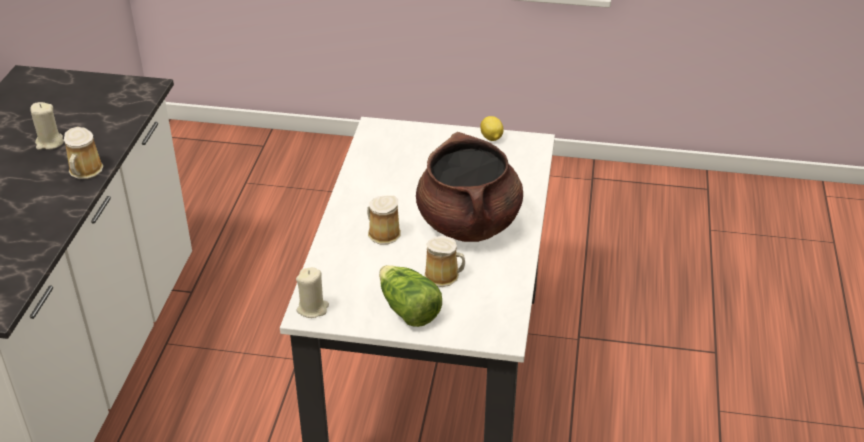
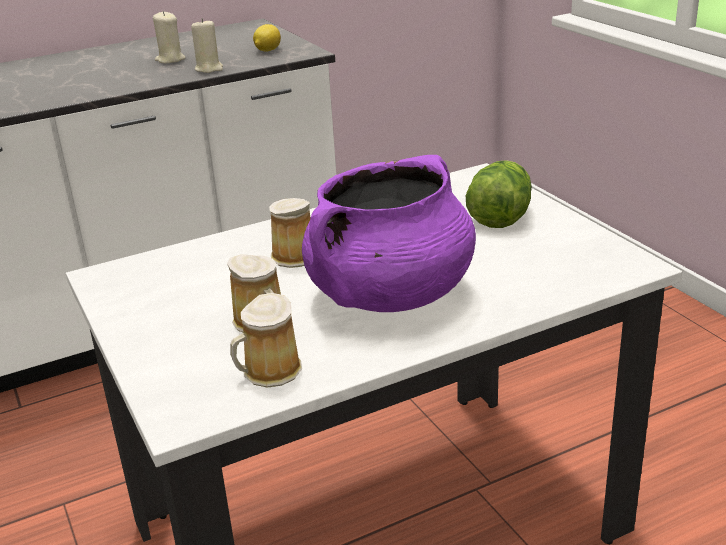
camera: 55 degrees right, 10 degrees down
mug [64,127,103,179] -> mug moved to [230,293,302,388]
beige candle [296,267,329,318] -> beige candle moved to [191,18,223,73]
lettuce [379,265,442,327] -> lettuce moved to [466,160,532,228]
brown cooking pot [416,132,523,242] -> purple cooking pot [302,155,476,312]
lemon [480,116,503,141] -> lemon moved to [253,24,281,52]

